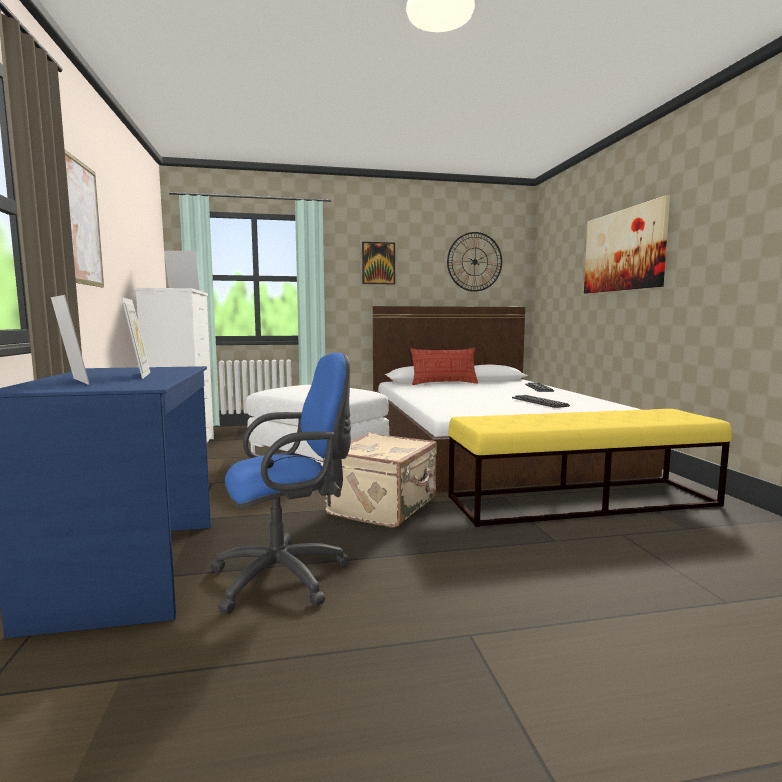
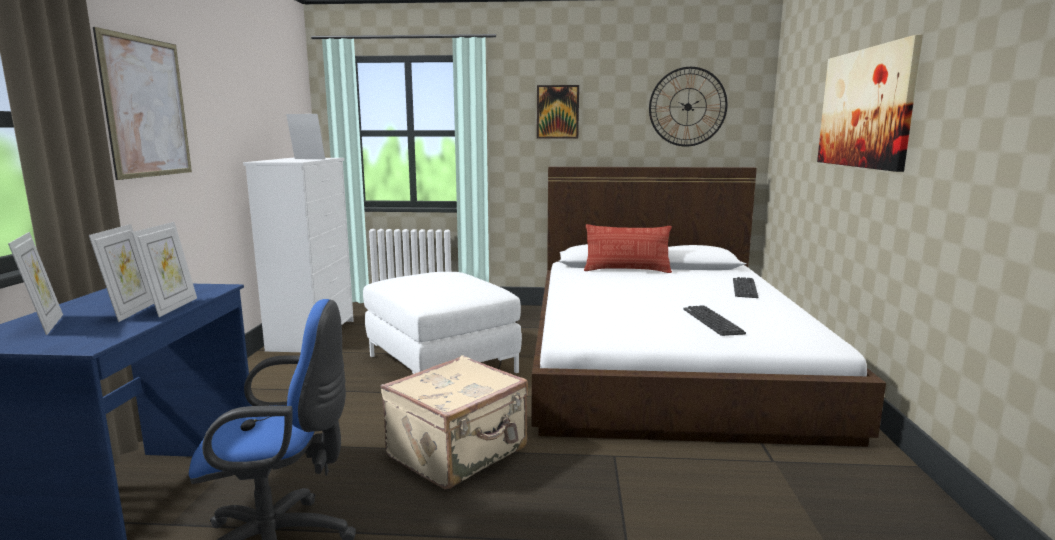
camera: 15 degrees right, 5 degrees up
yellow bench [448,409,732,527] -> none
none -> picture frame [132,222,197,317]

